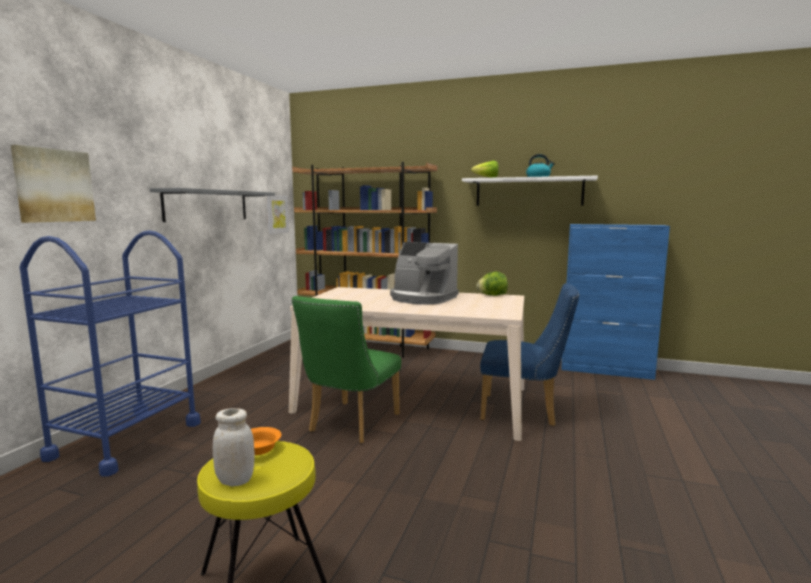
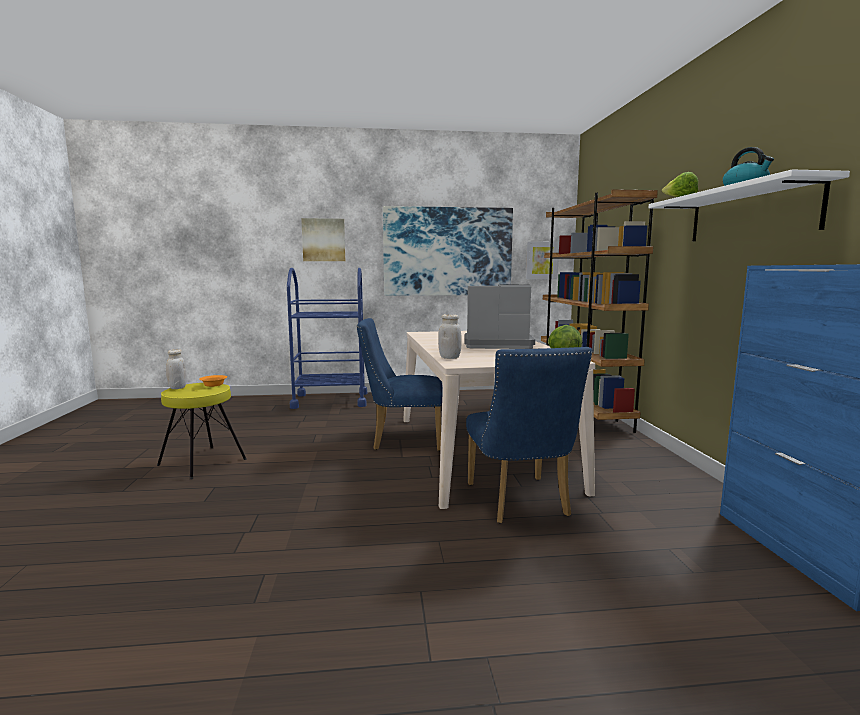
camera: 65 degrees right, 0 degrees up
grey shelf [150,188,275,222] -> picture [383,206,513,296]
green chair [292,296,401,443] -> blue chair [357,318,443,451]
coffee machine [390,242,459,305] -> coffee machine turned 90 degrees clockwise [464,285,535,349]
none -> white jar [438,314,462,359]

